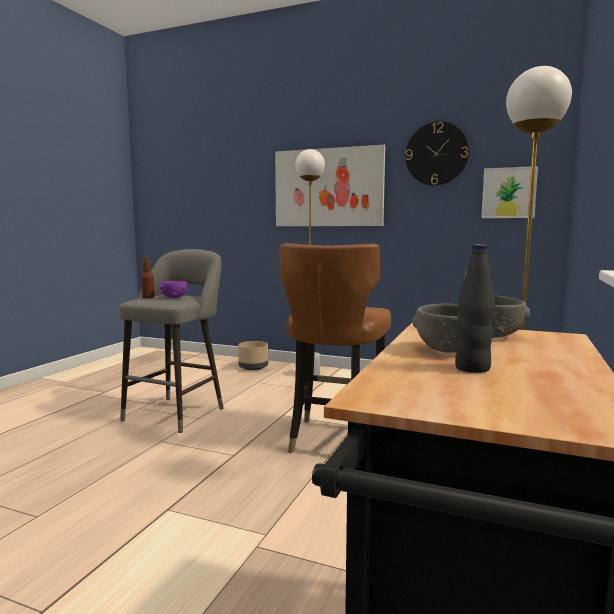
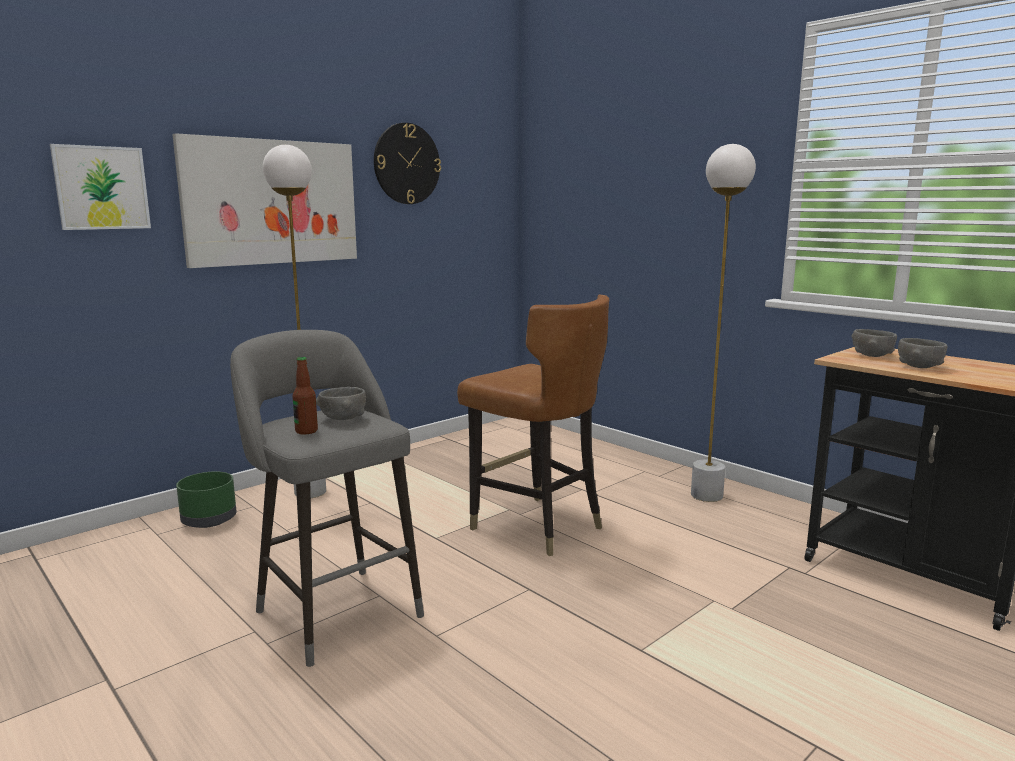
camera: 65 degrees left, 5 degrees up
purple bowl [160,281,187,298] -> grey bowl [316,387,366,420]
beige planter [238,341,268,370] -> green planter [176,471,236,528]
black bottle [455,244,495,373] -> none
picture [481,166,538,218] -> picture moved to [50,144,151,230]

